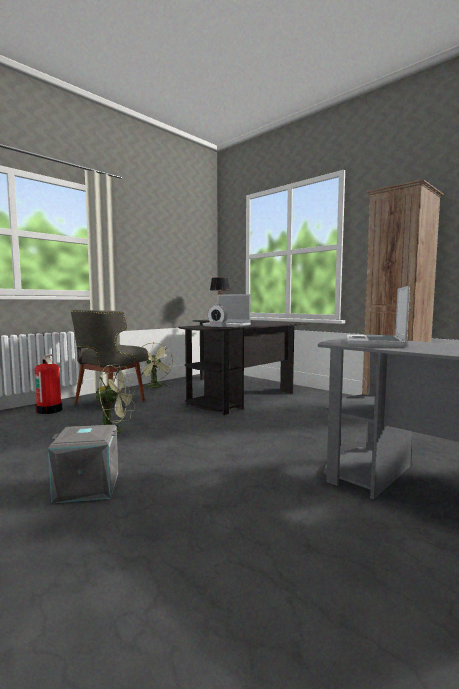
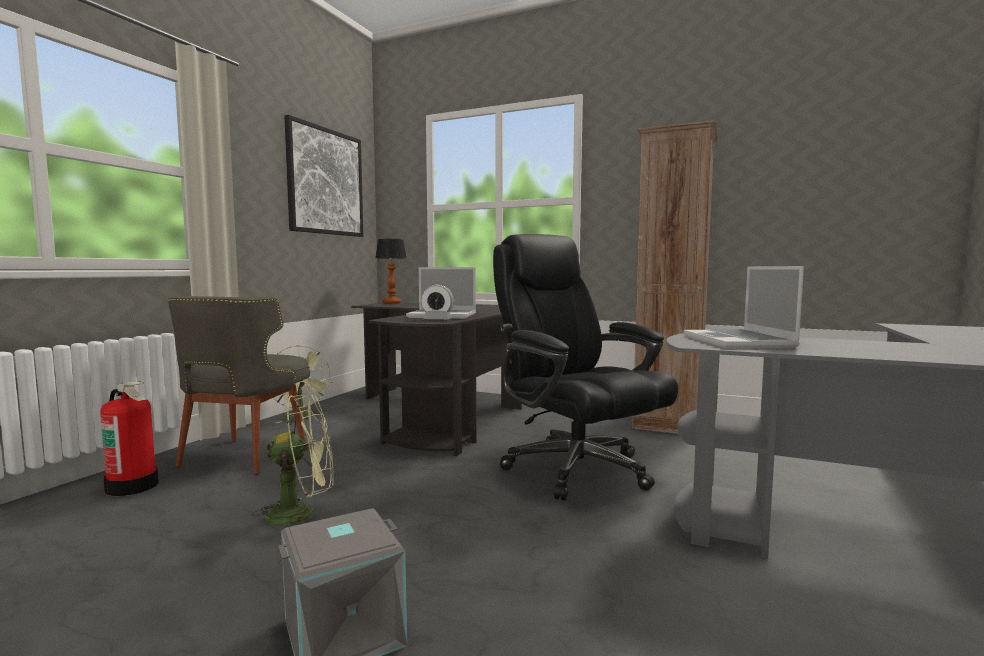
camera: 20 degrees left, 0 degrees up
none -> picture [284,115,363,237]
none -> black office chair [493,234,678,500]

